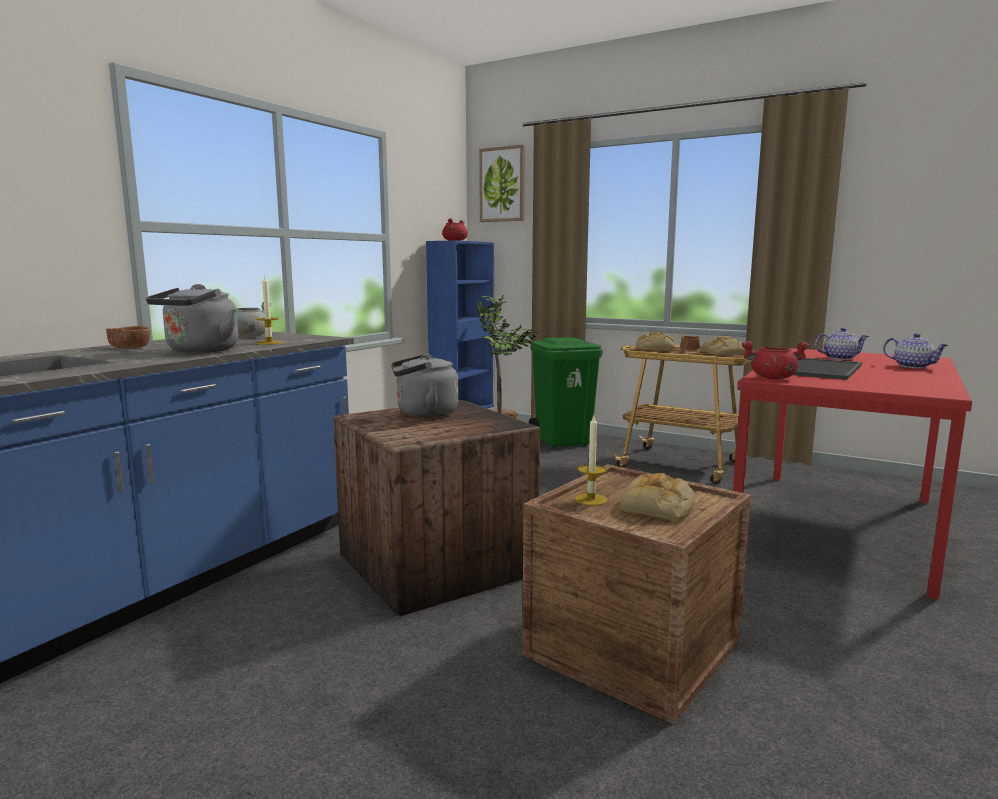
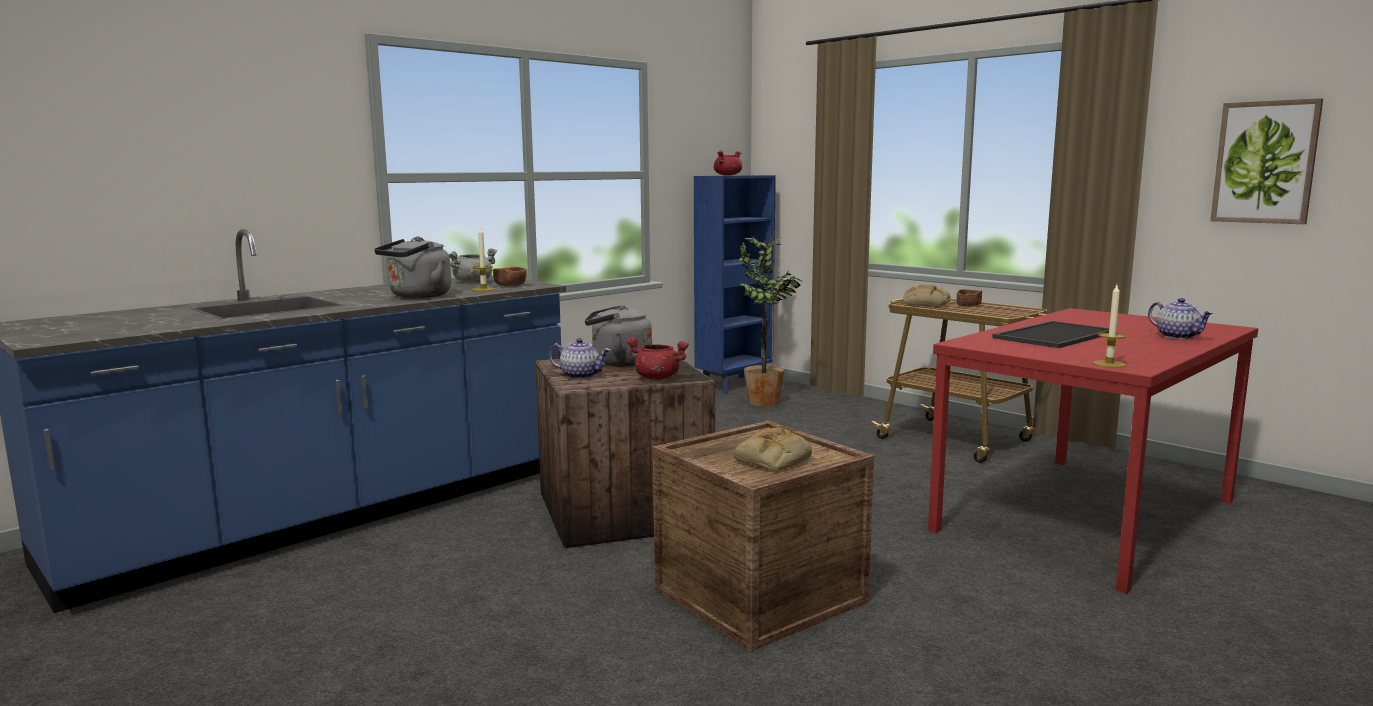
camera: 15 degrees right, 0 degrees up
brown bowl [106,326,150,349] -> brown bowl moved to [493,267,527,286]
picture [479,145,525,222] -> picture moved to [1210,98,1323,224]
green trash can [529,337,603,447] -> none
candle [575,416,608,506] -> candle moved to [1093,285,1126,368]
bread [700,336,746,355] -> none
red cooking pot [741,341,809,379] -> red cooking pot moved to [626,338,689,380]
teapot [815,328,869,360] -> teapot moved to [549,338,611,379]

